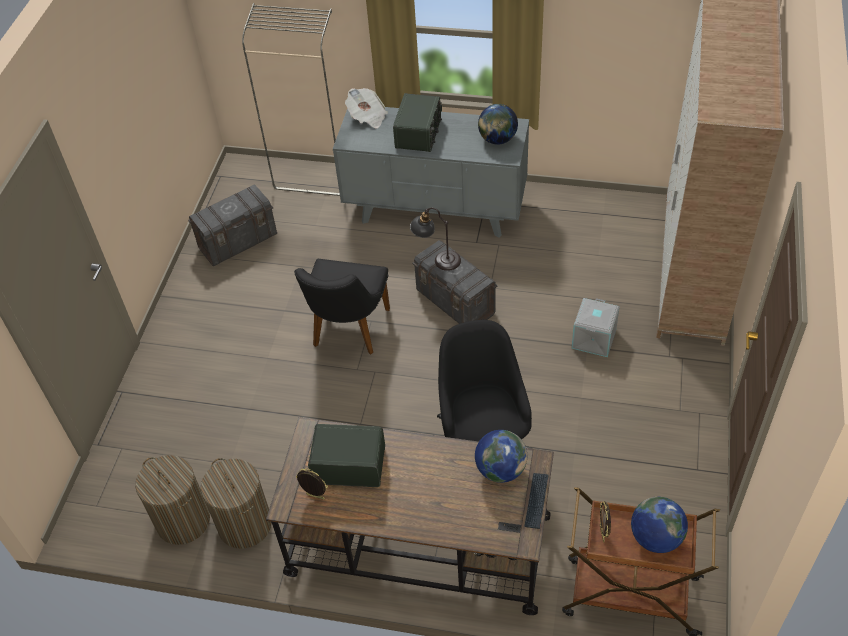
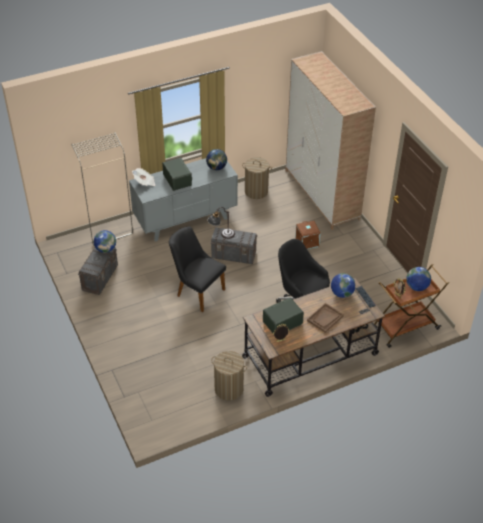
camera: 40 degrees left, 5 degrees down
laundry basket [135,455,210,545] -> laundry basket moved to [242,157,272,199]
black chair [294,259,390,354] -> black chair turned 150 degrees clockwise [169,226,226,312]
grey storage box [572,298,620,357] -> brown storage box [295,221,320,249]
none -> globe [94,230,116,253]
none -> brown tray [307,303,344,333]

